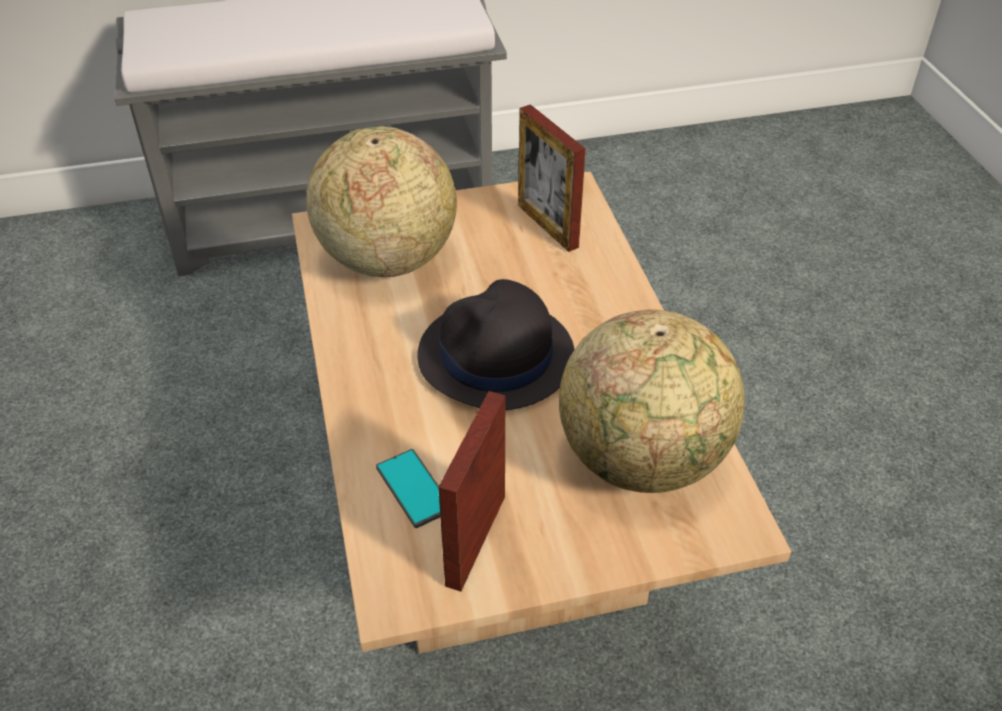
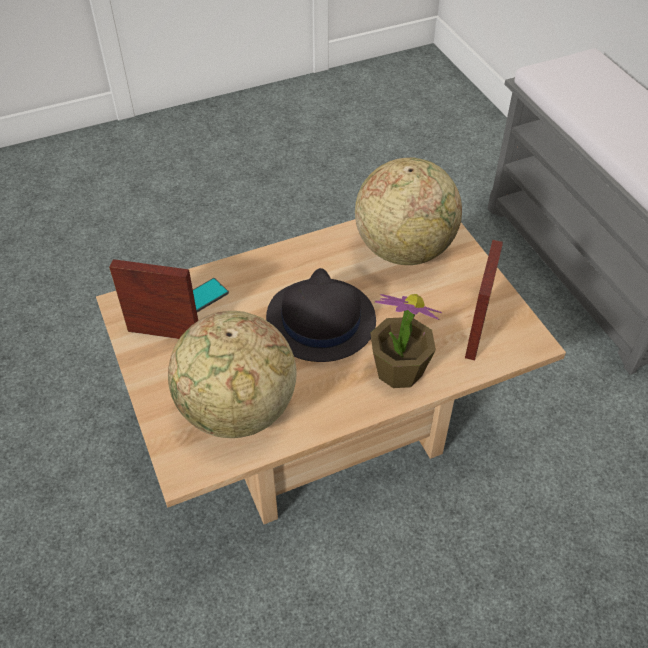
camera: 80 degrees right, 5 degrees up
picture frame [518,104,586,252] -> picture frame turned 150 degrees clockwise [465,240,503,360]
none -> potted plant [371,294,442,388]

